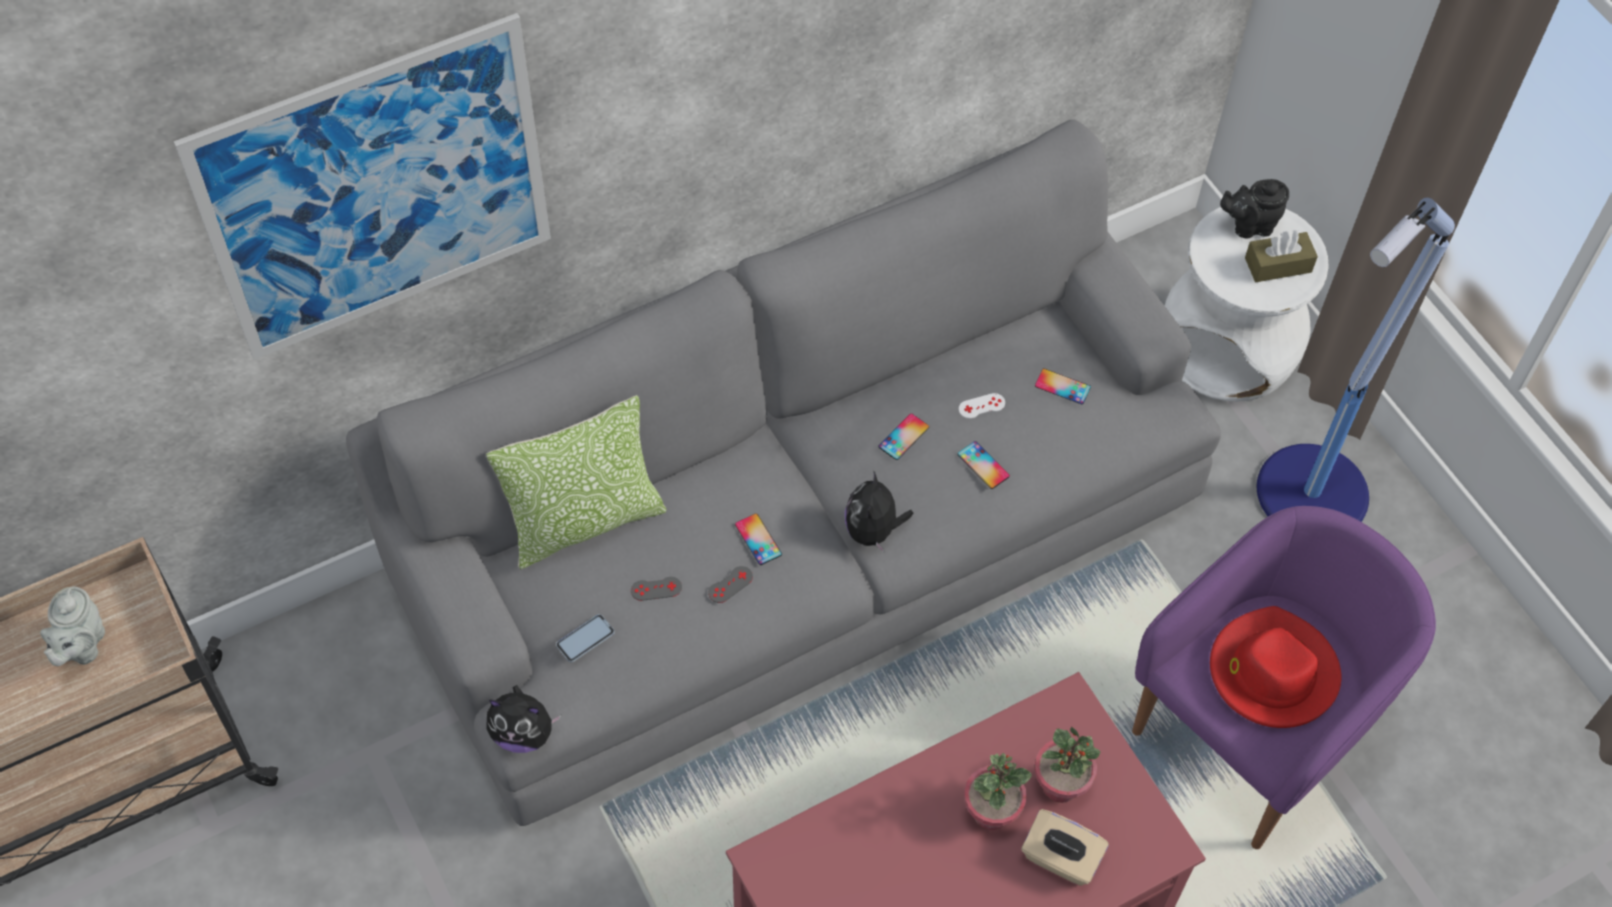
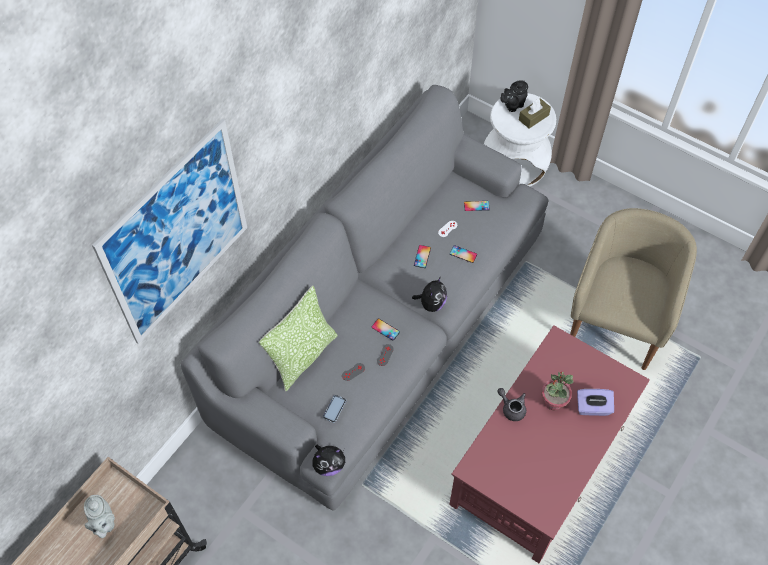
camera: 25 degrees left, 0 degrees up
plush toy [845,470,914,553] -> plush toy turned 135 degrees counterclockwise [412,278,447,312]
beige tissue box [1022,809,1109,886] -> purple tissue box [577,389,614,416]
potted plant [1034,727,1100,803] -> none
purple armchair [1132,506,1436,849] -> beige armchair [570,208,697,370]
red hat [1210,606,1342,728] -> none
floor lamp [1257,198,1455,522] -> none
none -> grey teapot [497,388,526,421]

